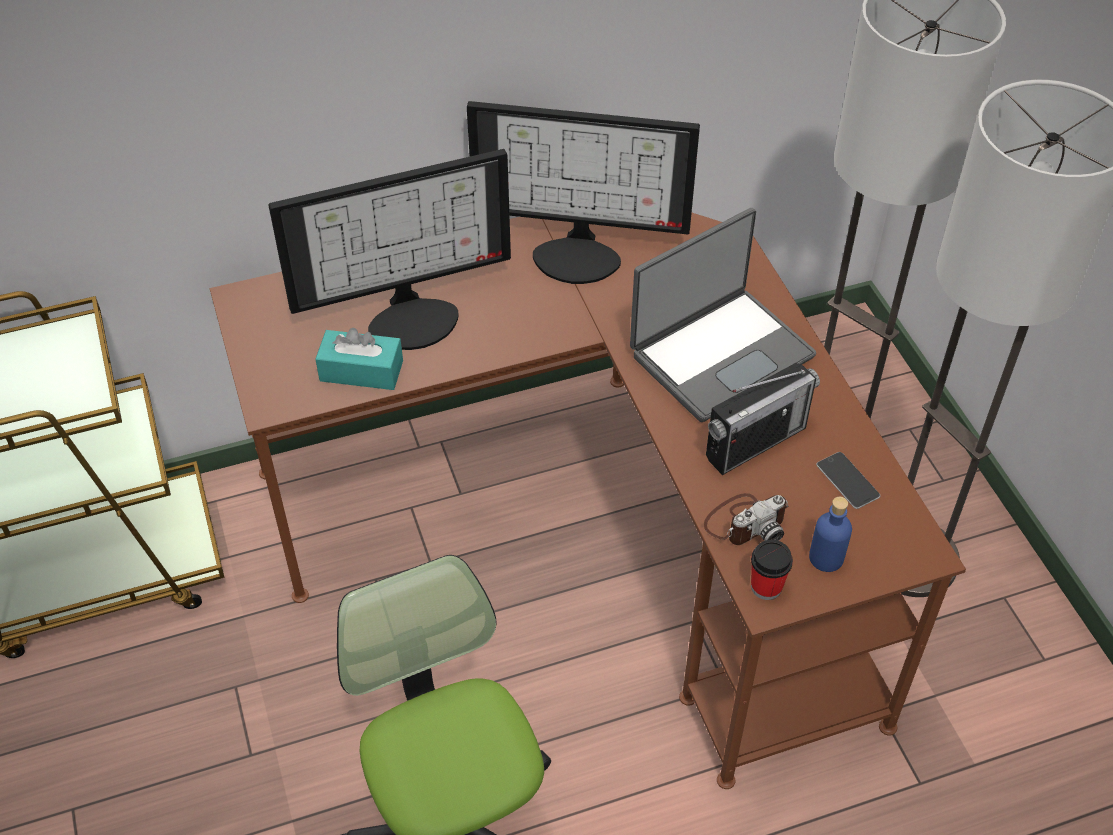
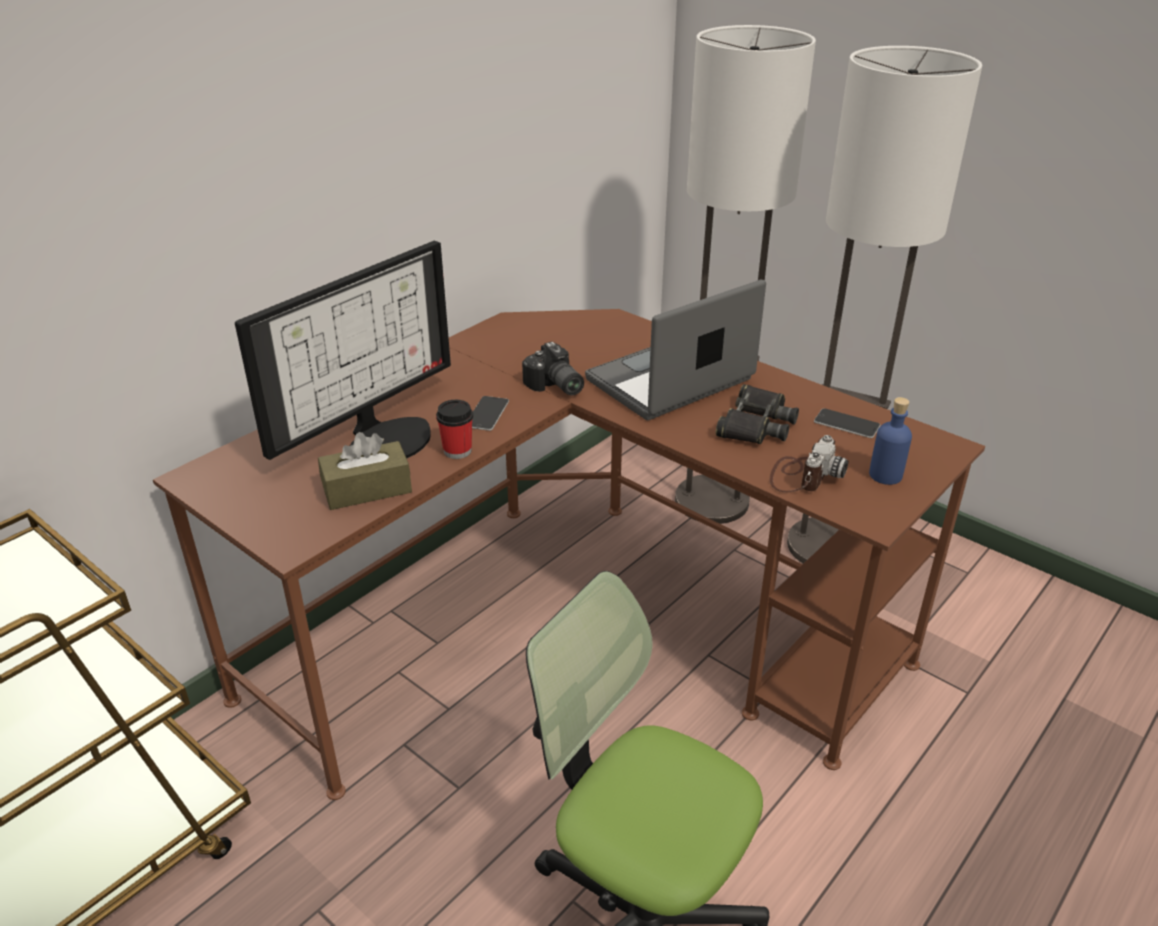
camera: 30 degrees left, 15 degrees down
turquoise tissue box [315,328,403,390] -> brown tissue box [318,432,412,510]
monitor [467,101,700,284] -> none
laptop [630,208,816,422] -> laptop turned 150 degrees counterclockwise [585,279,766,420]
radio [706,363,820,475] -> black binoculars [716,384,799,444]
cup [751,540,793,600] -> cup moved to [436,400,473,459]
none -> phone [472,396,509,431]
none -> camera [522,342,584,395]

